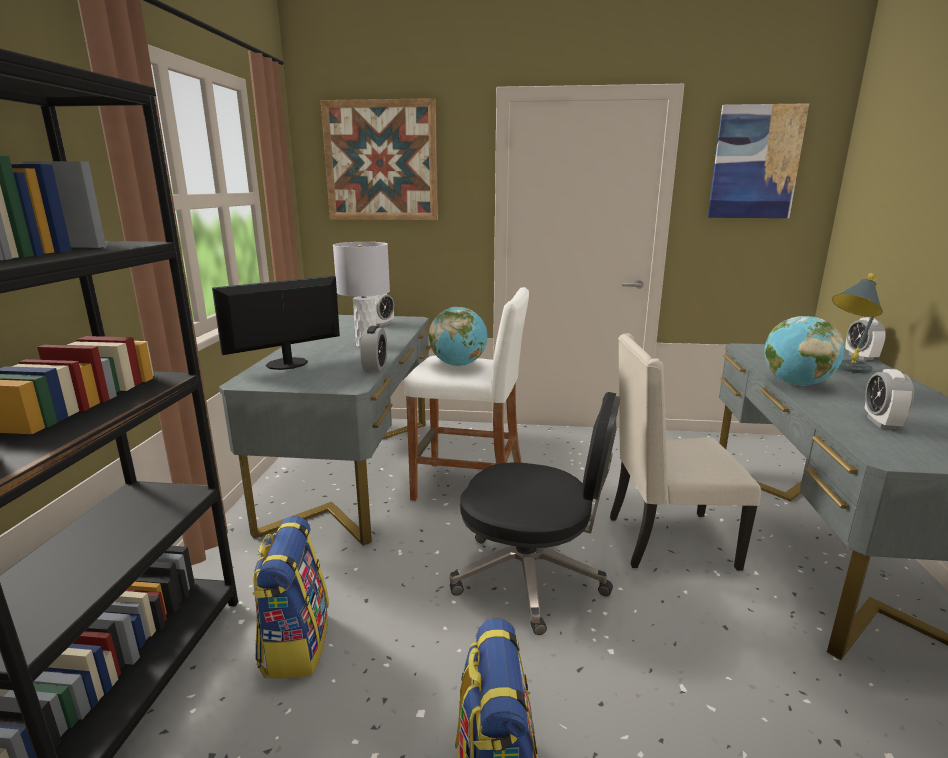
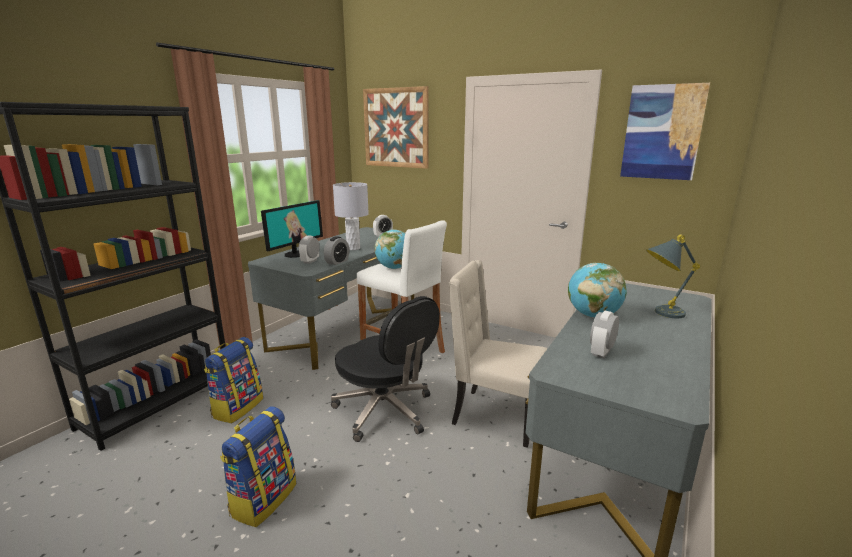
camera: 25 degrees right, 0 degrees up
monitor [212,276,340,370] -> monitor turned 135 degrees clockwise [261,200,323,258]
alarm clock [845,317,886,360] -> alarm clock moved to [299,235,319,264]

